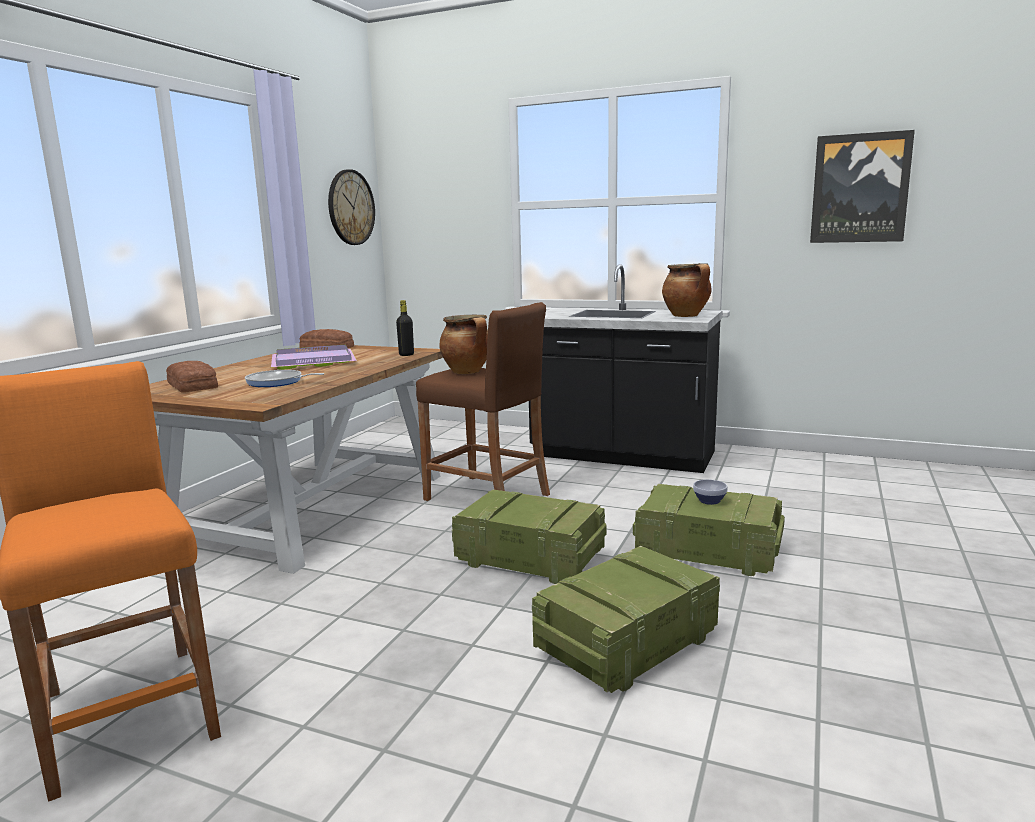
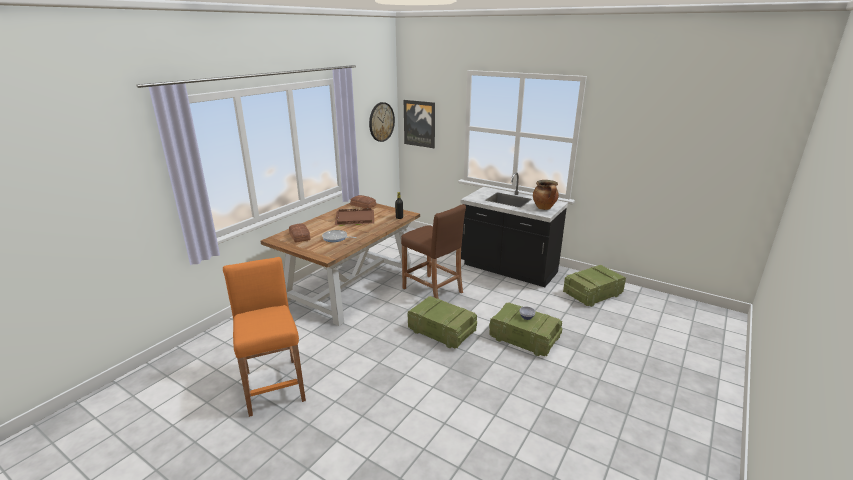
camera: 10 degrees right, 10 degrees up
purple tray [271,345,357,370] -> brown tray [335,208,374,226]
cooking pot [439,315,488,374] -> none
crate [532,546,720,693] -> crate moved to [563,265,626,307]
picture [810,130,915,243] -> picture moved to [404,100,435,148]

